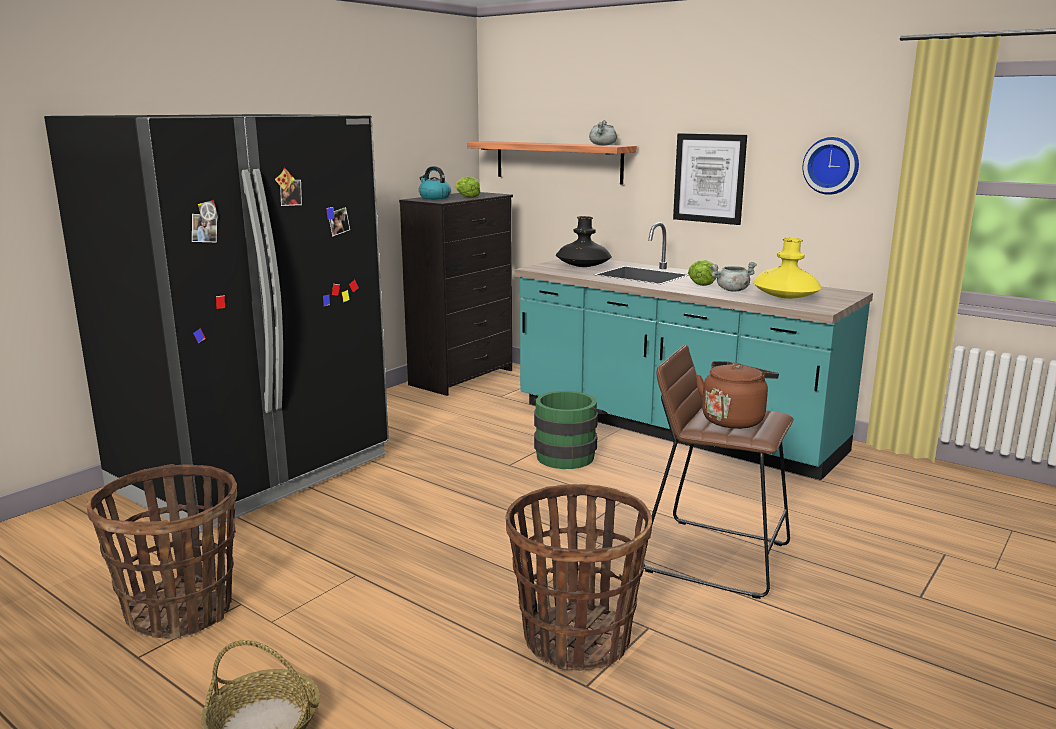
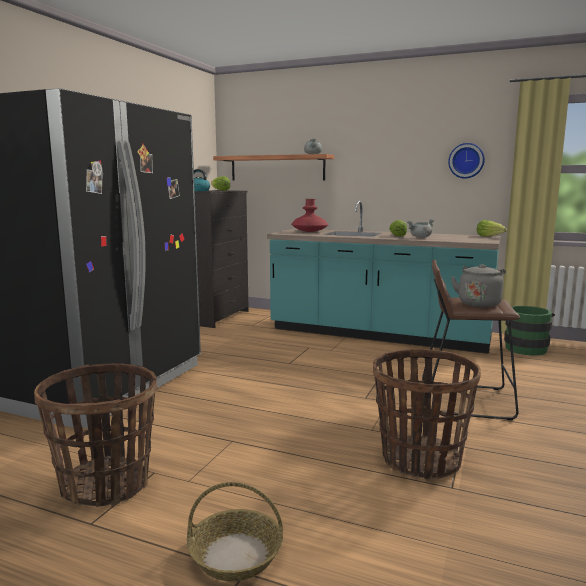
camera: 15 degrees left, 5 degrees down
green bucket [534,391,607,469] -> green bucket moved to [504,306,555,355]
black vase [556,216,612,267] -> red vase [291,199,328,232]
picture [673,133,747,225] -> none
brown kettle [696,361,779,429] -> grey kettle [451,264,506,307]
yellow vase [753,238,822,299] -> none
none -> lettuce [477,220,507,237]

